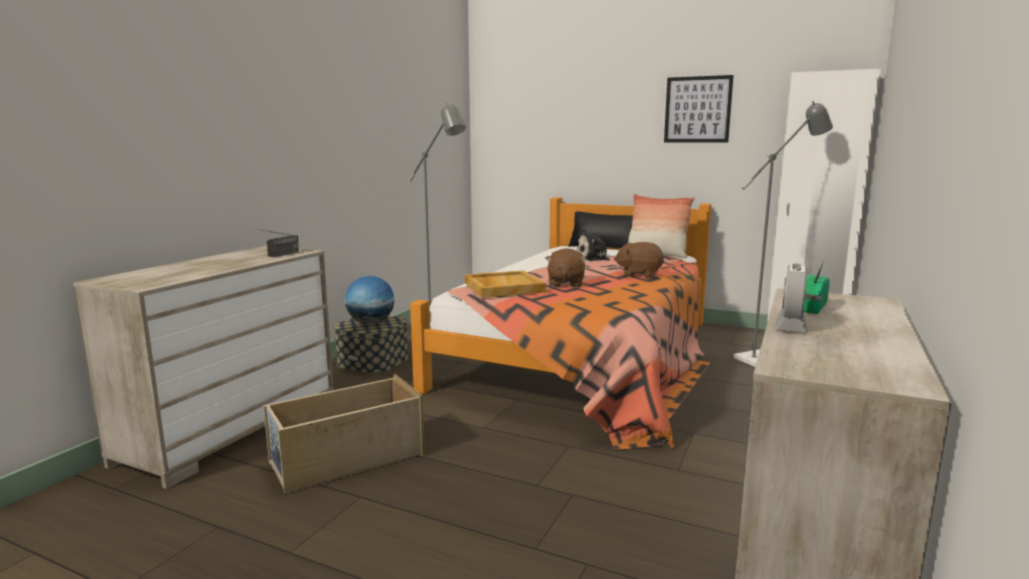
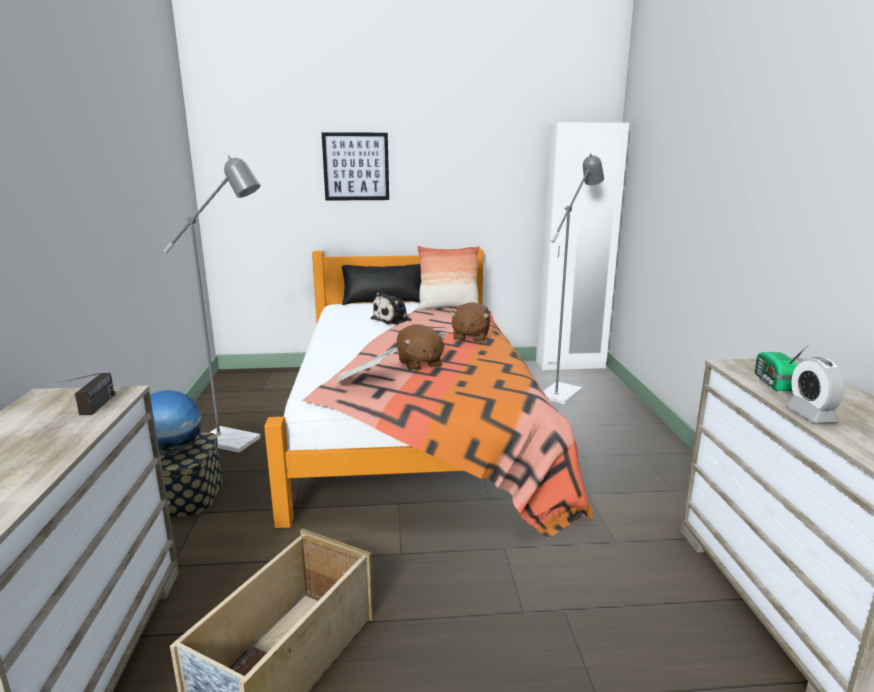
camera: 30 degrees left, 5 degrees up
beige tray [465,270,546,298] -> newspaper [334,347,397,384]
brown plush toy [614,242,664,278] -> brown plush toy turned 60 degrees counterclockwise [450,302,491,343]
picture [664,75,734,143] -> picture moved to [322,133,389,201]

